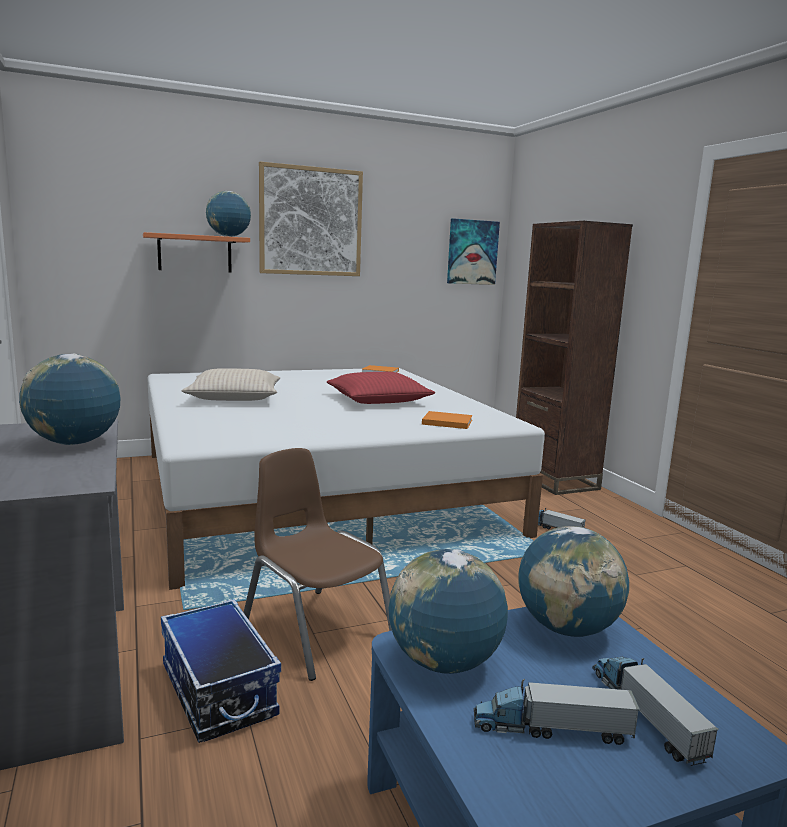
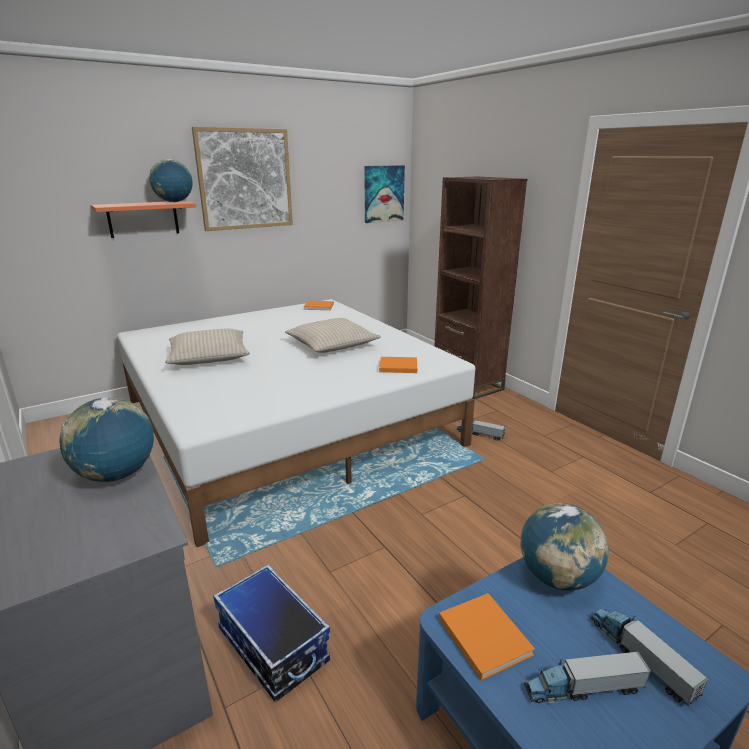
camera: 10 degrees left, 10 degrees up
brown chair [243,448,392,681] -> none
red pillow [327,372,435,404] -> beige pillow [285,318,381,353]
globe [388,549,508,674] -> orange book [439,593,535,680]

